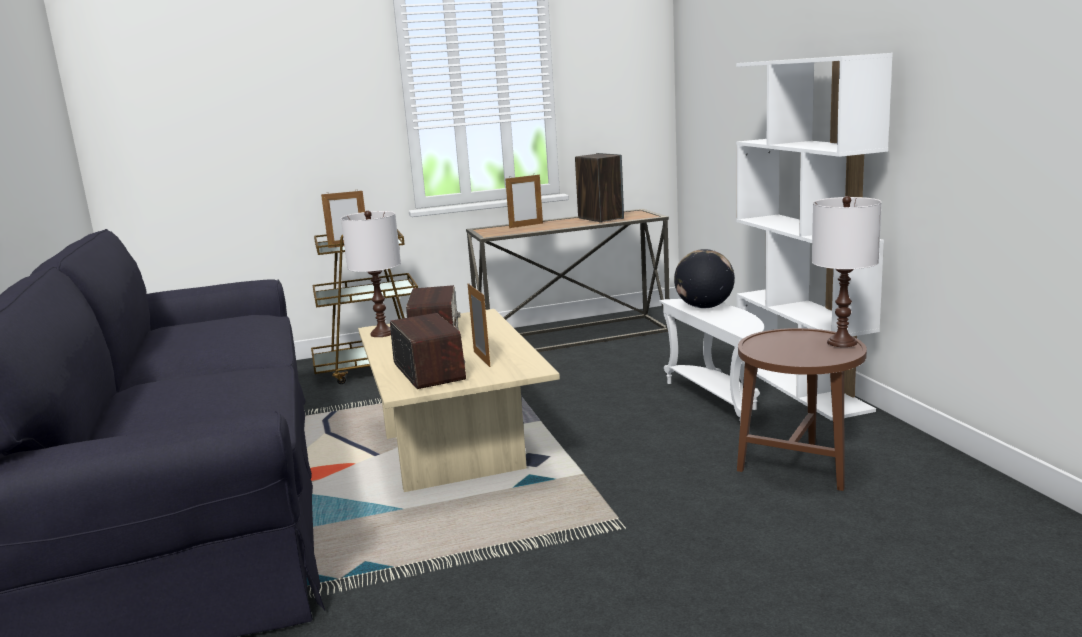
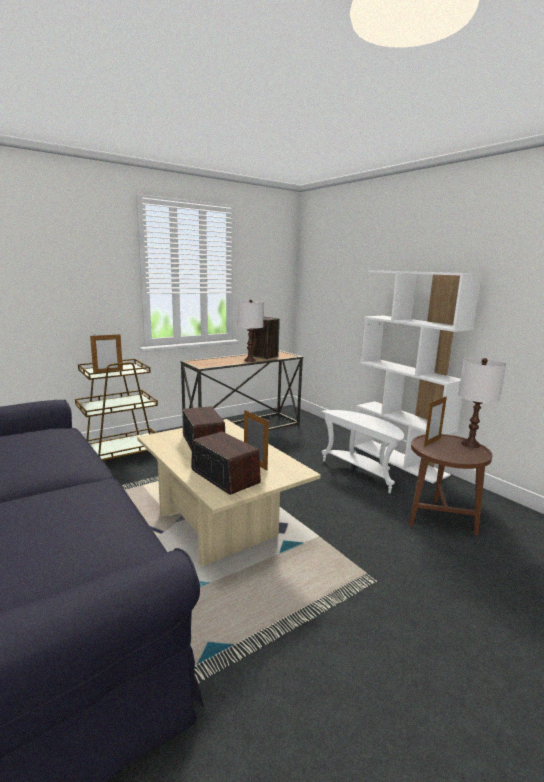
camera: 20 degrees left, 0 degrees up
white table lamp [341,211,401,337] -> white table lamp moved to [238,299,264,362]
picture frame [505,173,543,228] -> picture frame moved to [424,396,447,447]
globe [674,249,735,309] -> none

